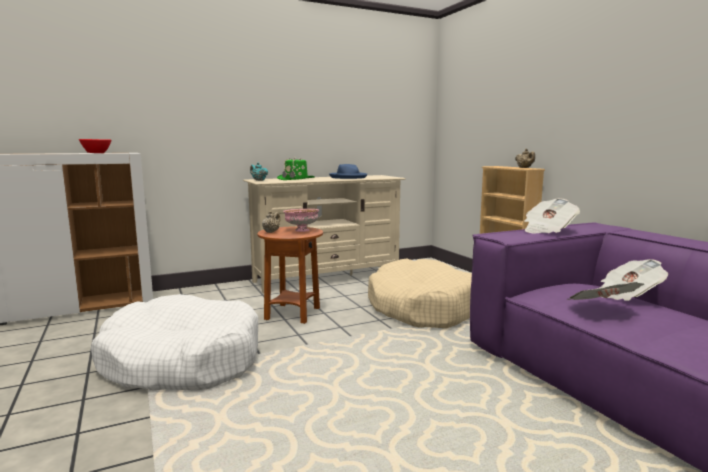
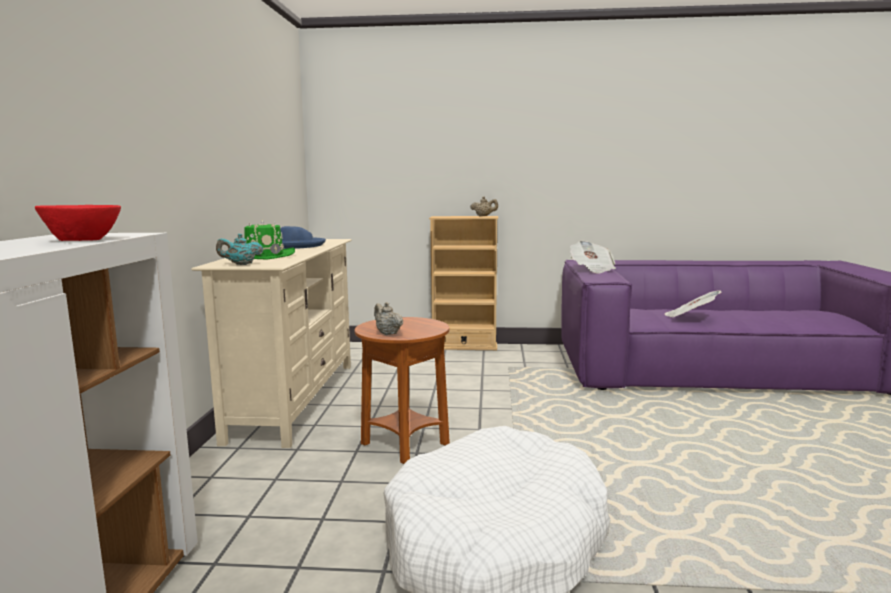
camera: 60 degrees left, 0 degrees up
pink bowl [283,209,319,232] -> none
beige dog bed [368,259,472,328] -> none
newspaper [600,259,668,301] -> none

